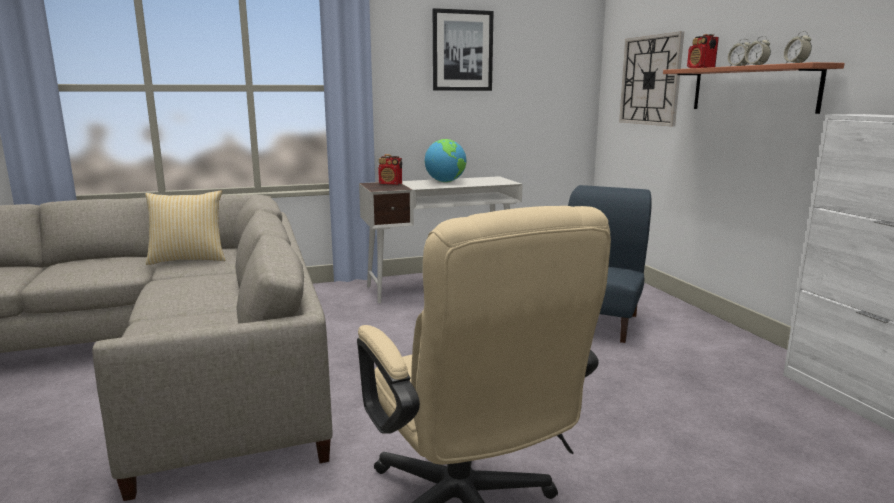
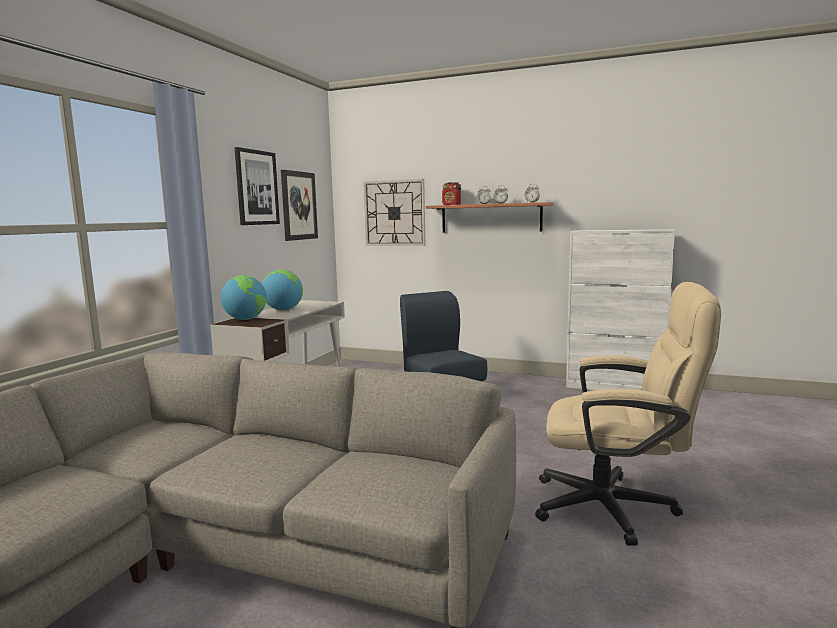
camera: 50 degrees left, 5 degrees down
pillow [145,190,225,265] -> none
radio [378,154,402,185] -> globe [221,275,267,320]
none -> picture [281,170,318,241]

